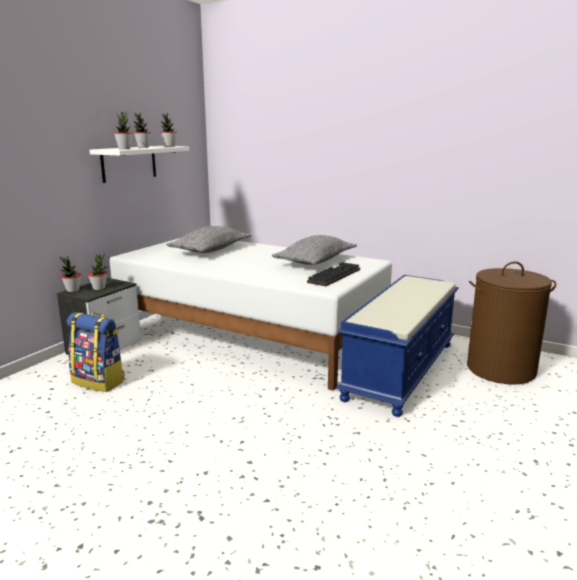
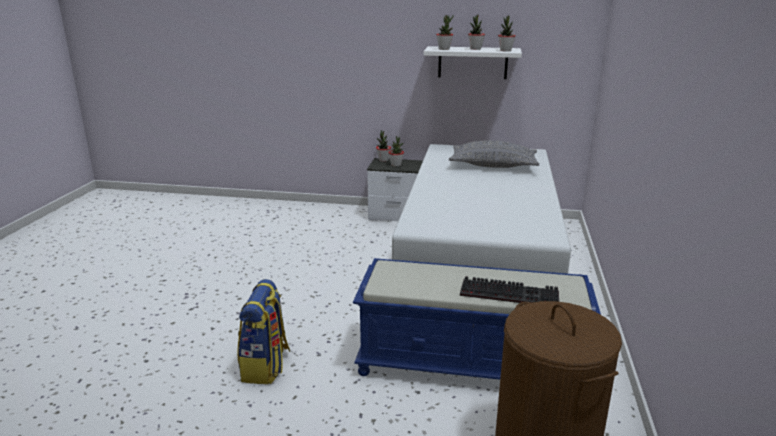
camera: 70 degrees right, 5 degrees up
backpack [67,312,125,392] -> backpack moved to [237,279,290,384]
grey pillow [272,235,357,265] -> none
keyboard [307,262,360,286] -> keyboard moved to [460,276,559,303]

